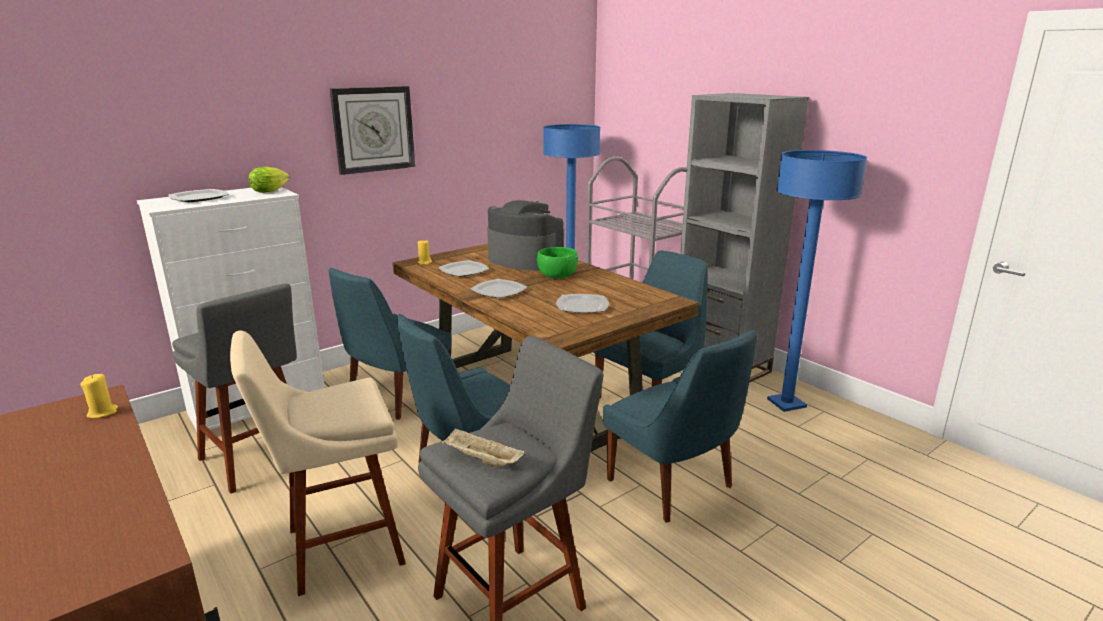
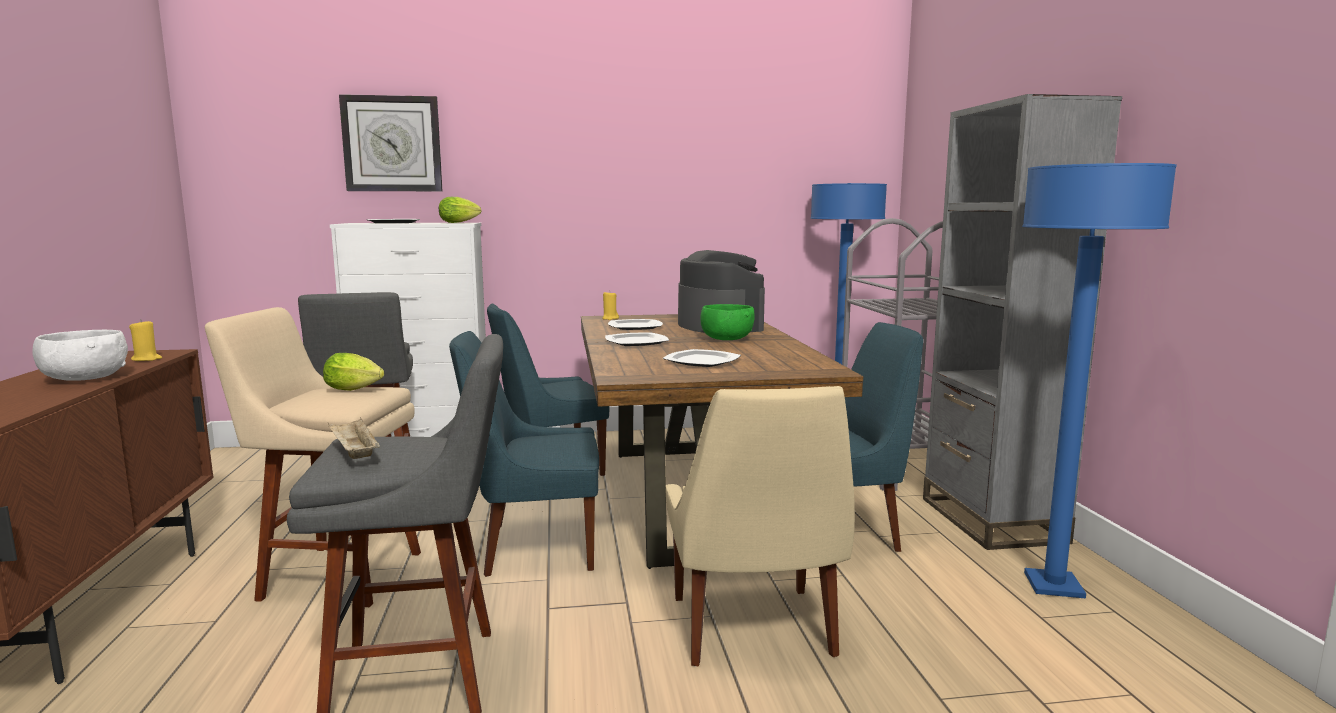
camera: 30 degrees right, 10 degrees down
wall clock [329,86,415,175] -> wall clock moved to [339,94,442,191]
blue chair [603,330,757,523] -> beige chair [665,386,855,666]
none -> white bowl [33,330,128,381]
none -> lettuce [323,353,384,391]

